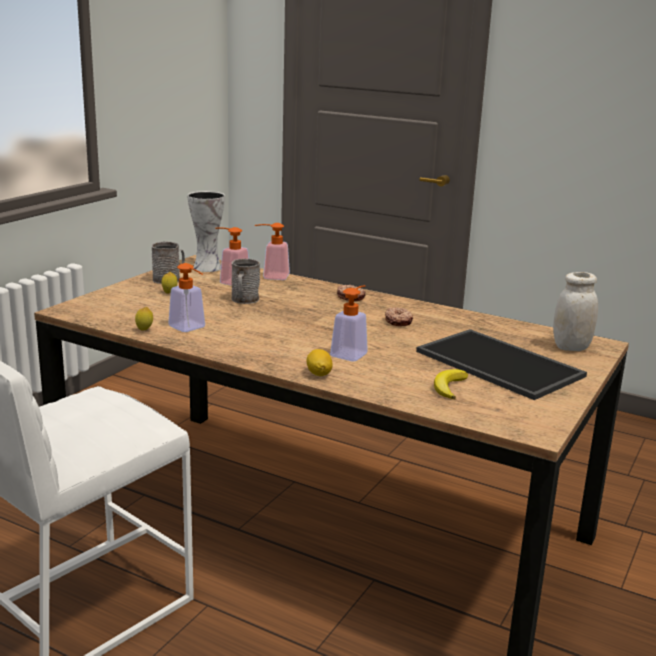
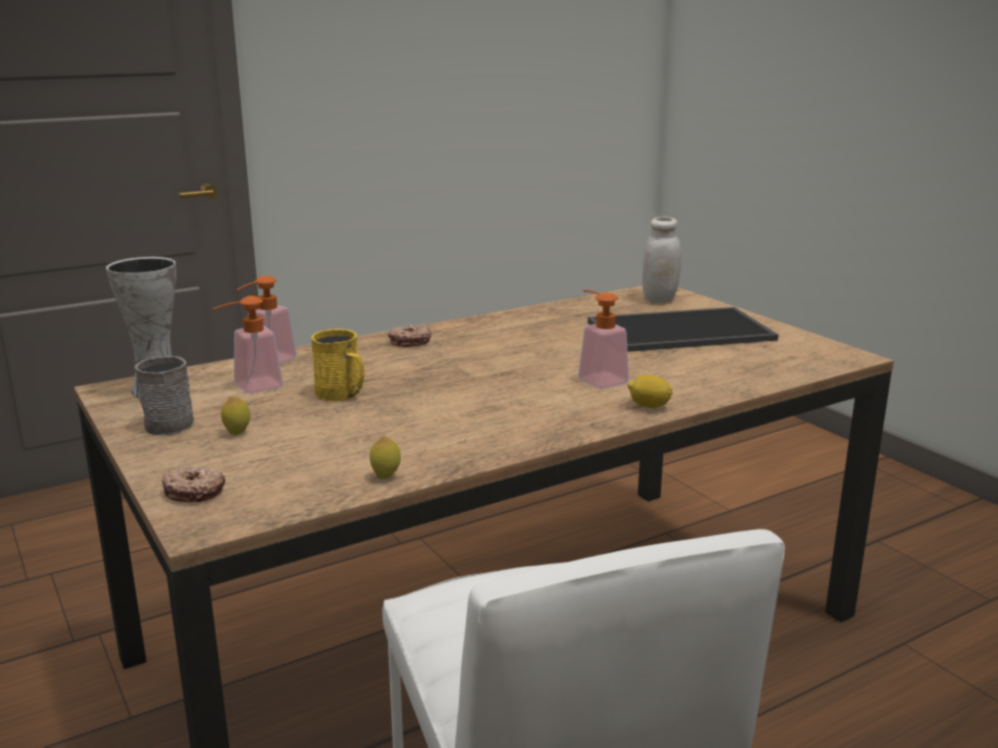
camera: 60 degrees left, 0 degrees up
soap dispenser [168,263,205,332] -> none
grey mug [232,259,260,304] -> yellow mug [311,329,364,401]
donut [385,307,413,326] -> donut moved to [162,466,225,502]
banana [434,369,468,400] -> none

